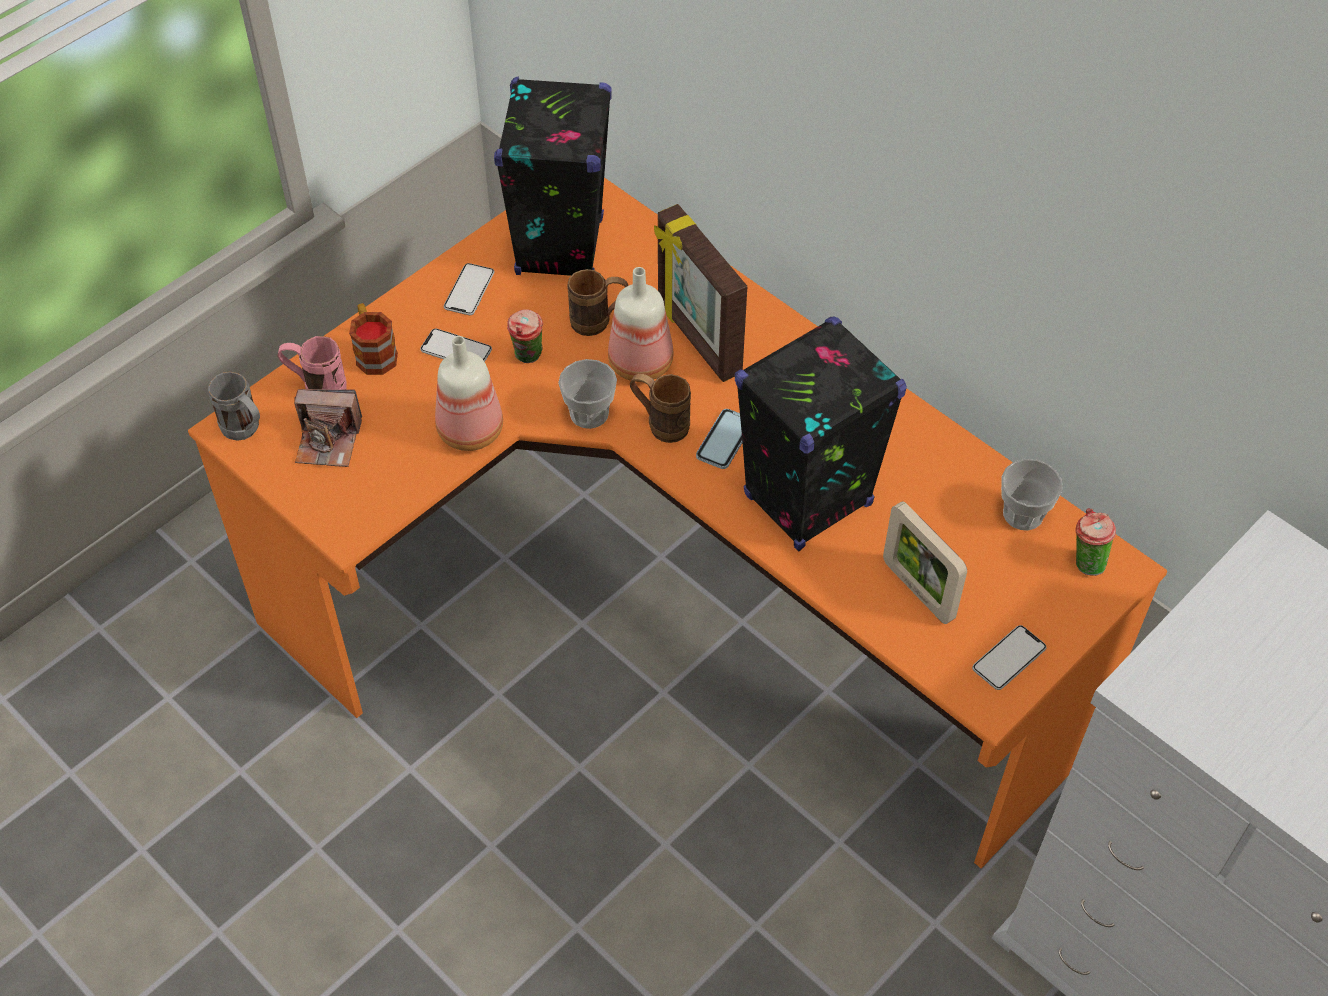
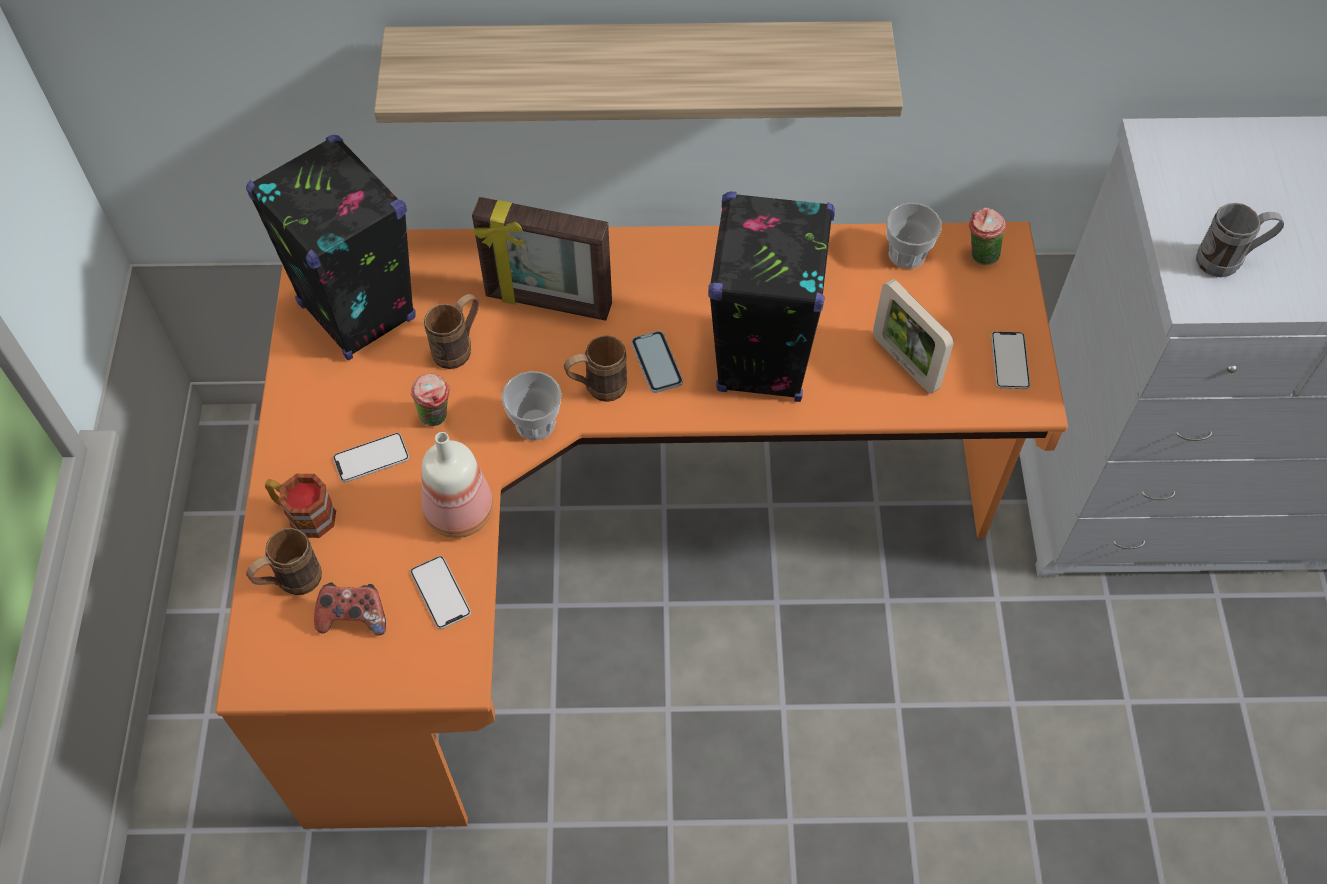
camera: 45 degrees left, 5 degrees up
grey mug [208,372,260,441] -> grey mug moved to [1196,203,1284,277]
pink mug [277,336,347,389] -> brown mug [246,528,322,595]
camera [294,389,362,467] -> game controller [314,582,386,636]
phone [444,263,494,315] -> phone moved to [410,556,471,629]
bottle [608,267,673,382] -> none
picture frame [883,501,967,624] -> picture frame turned 45 degrees clockwise [873,279,954,394]
none -> shelf [374,21,903,123]

